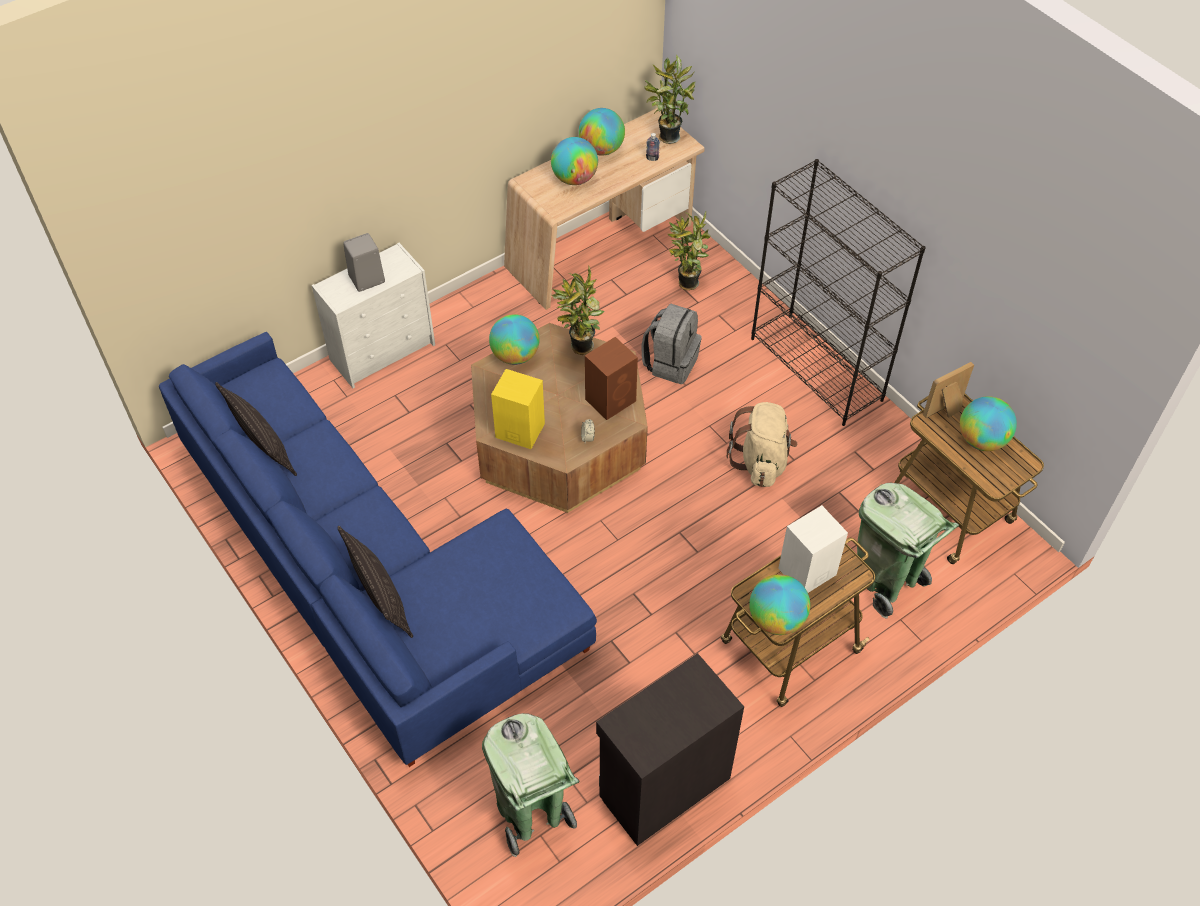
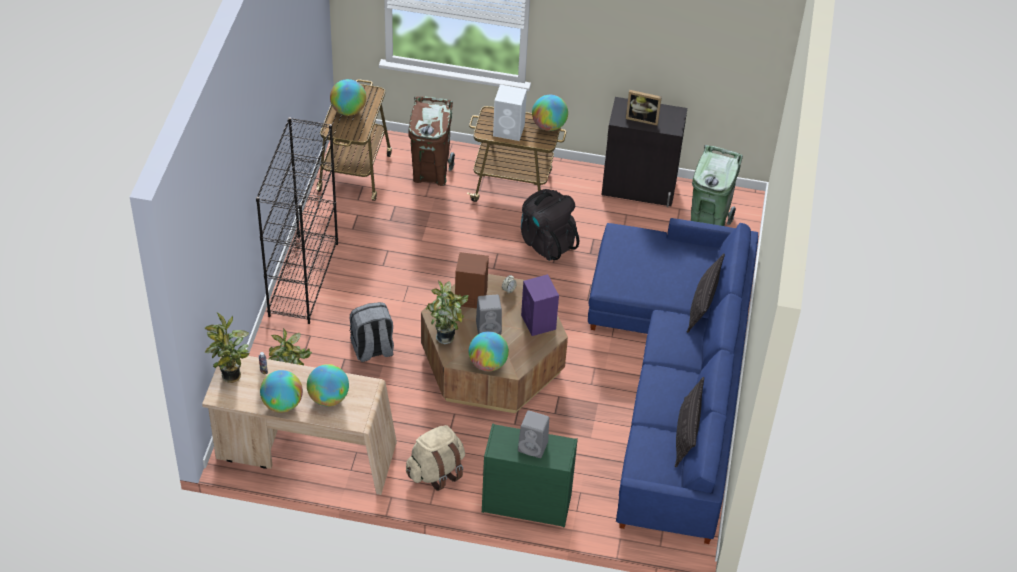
camera: 135 degrees left, 5 degrees down
white dresser [312,243,435,388] -> green dresser [482,424,578,528]
yellow speaker [491,369,545,449] -> purple speaker [521,274,559,336]
beige backpack [727,402,798,487] -> beige backpack moved to [406,425,465,491]
green trash can [852,482,959,619] -> brown trash can [408,96,455,186]
picture frame [923,362,974,418] -> picture frame moved to [626,90,662,126]
none -> grey speaker [476,295,502,335]
none -> black backpack [521,189,579,261]

